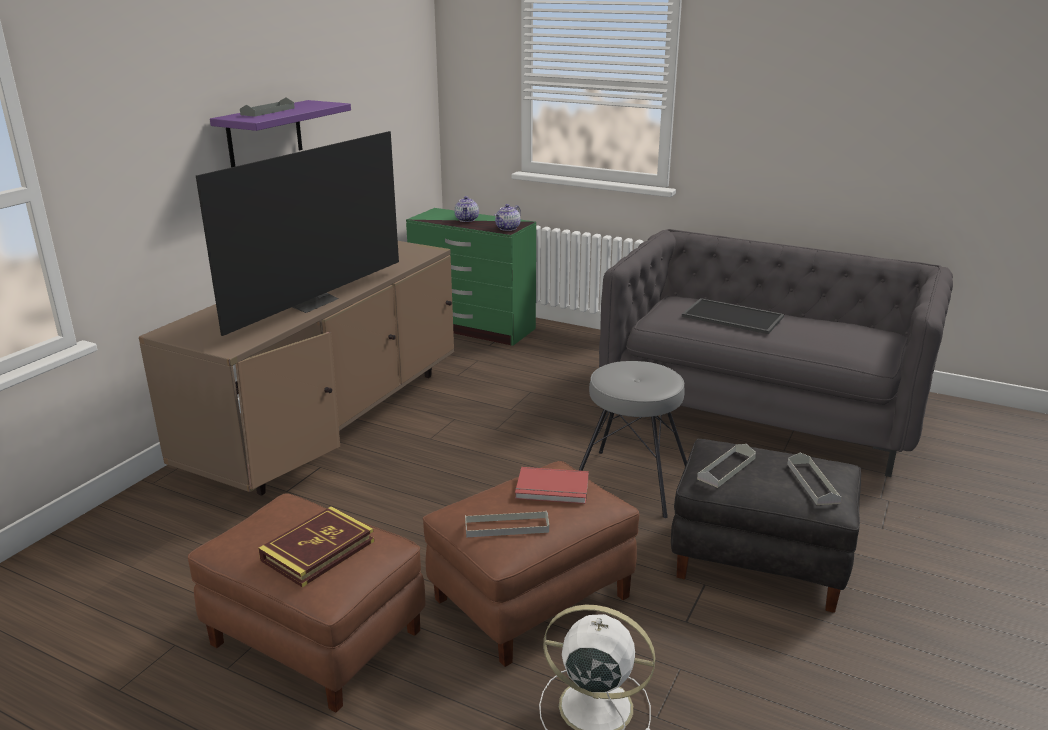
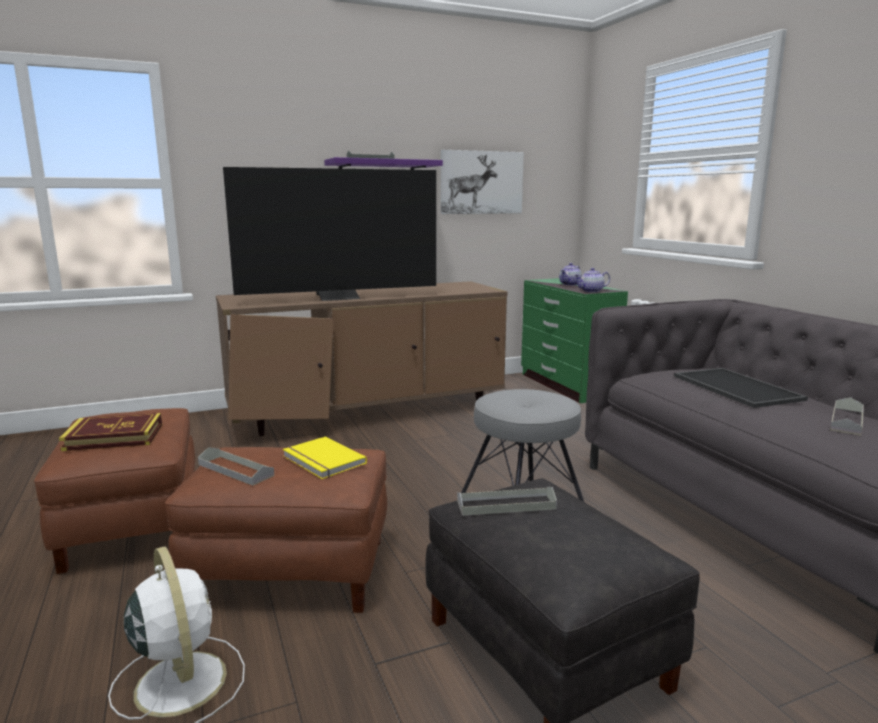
camera: 40 degrees right, 10 degrees down
red book [515,467,589,504] -> yellow book [283,436,367,479]
grey tray [787,453,842,505] -> grey tray moved to [830,397,864,435]
none -> picture [441,150,524,214]

